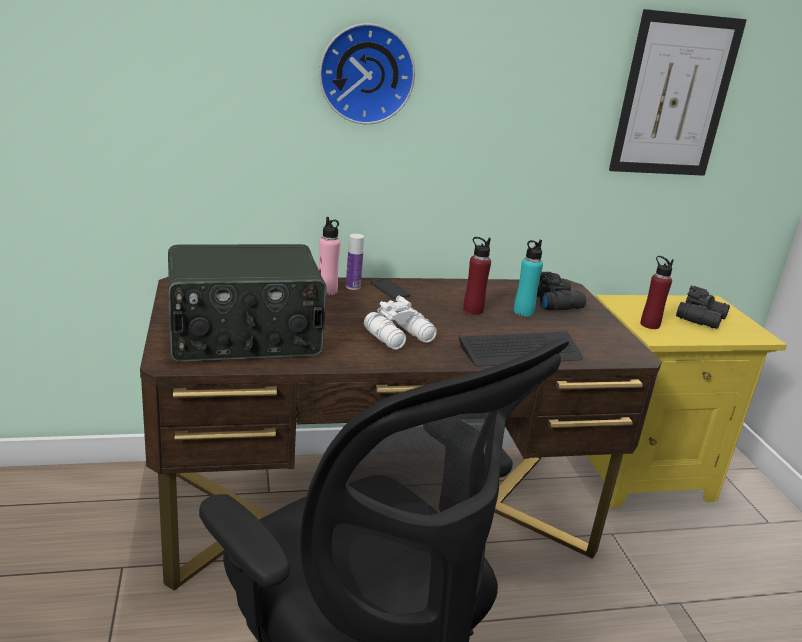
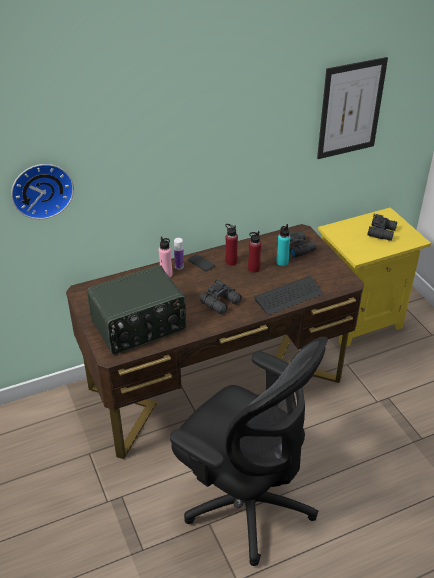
camera: 10 degrees left, 15 degrees up
wall clock [319,23,415,124] -> wall clock moved to [11,164,74,219]
white binoculars [364,296,437,350] -> black binoculars [200,279,242,315]
red bottle [640,256,674,329] -> red bottle moved to [225,224,238,265]

